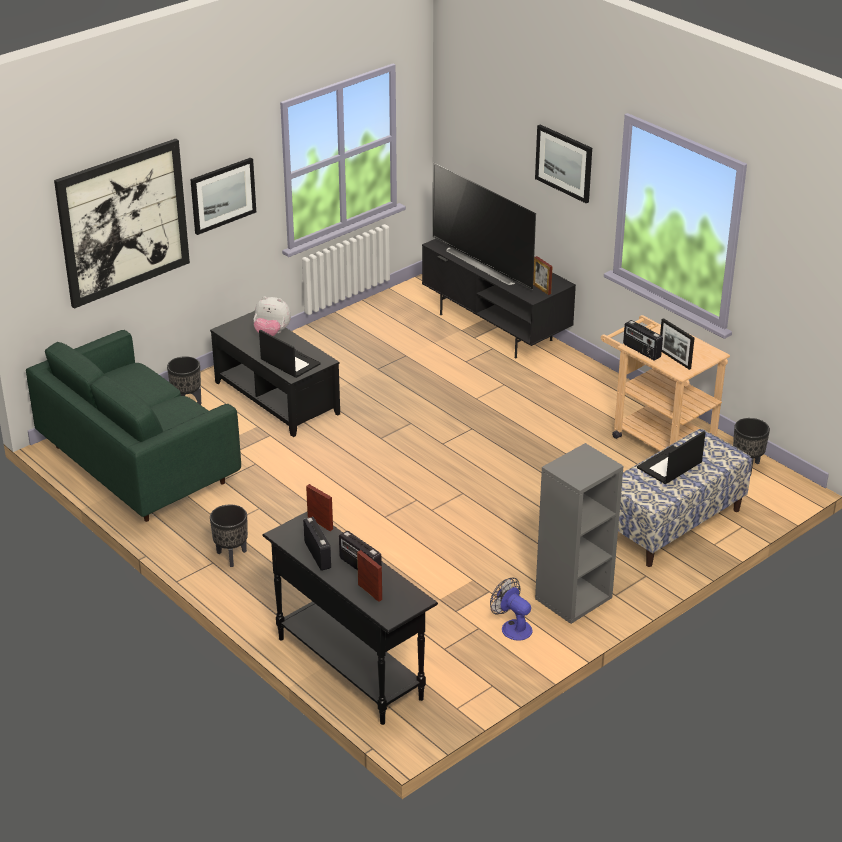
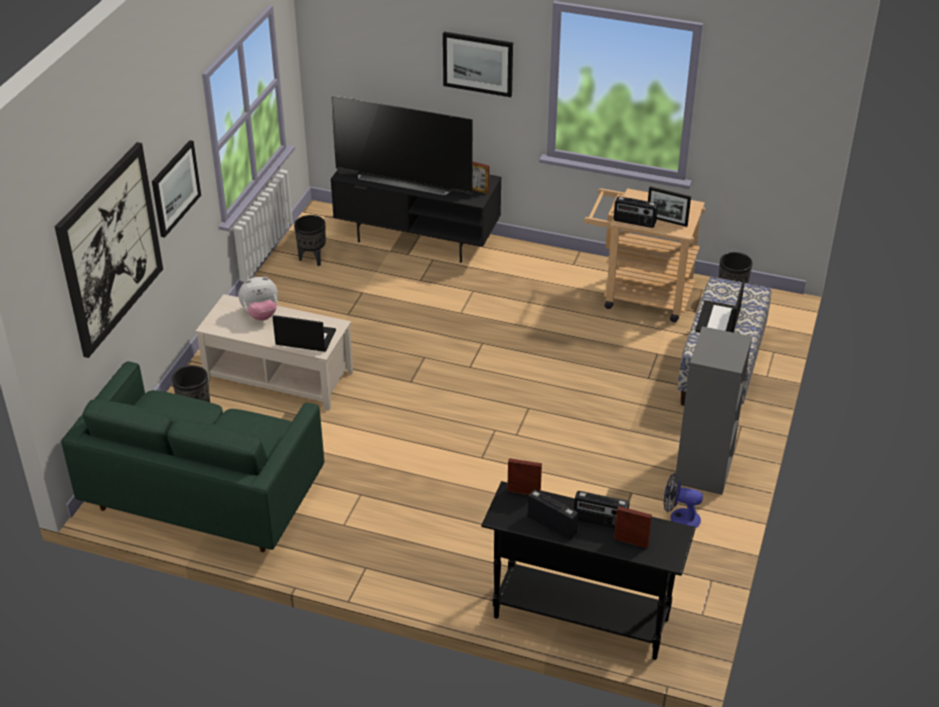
camera: 30 degrees left, 5 degrees up
black coffee table [210,311,340,437] -> beige coffee table [196,294,353,411]
black planter [210,504,248,567] -> black planter moved to [294,215,326,266]

